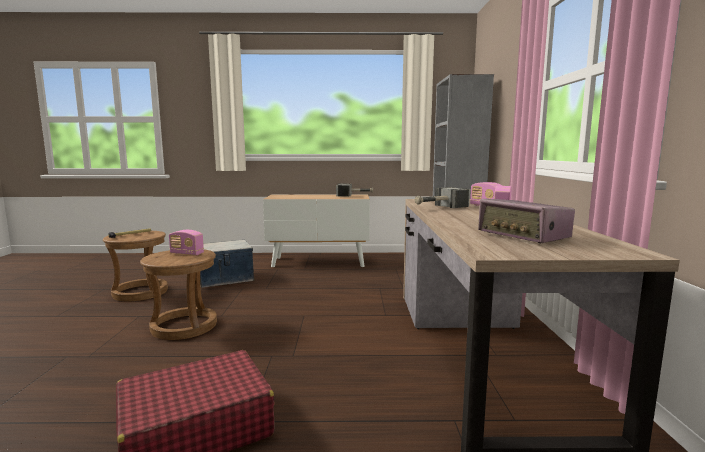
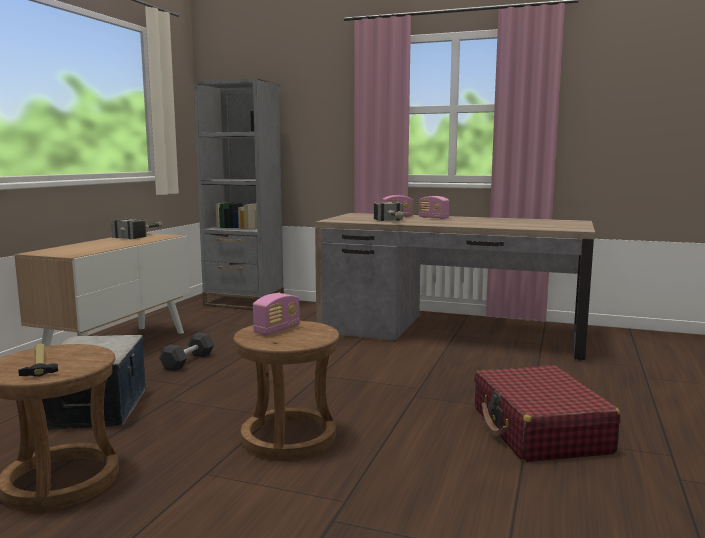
camera: 70 degrees left, 0 degrees up
radio [478,199,575,243] -> none
none -> black dumbbell [159,332,214,371]

